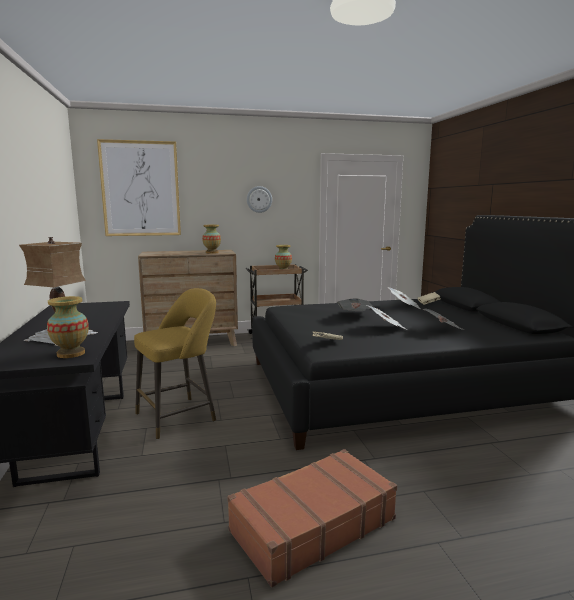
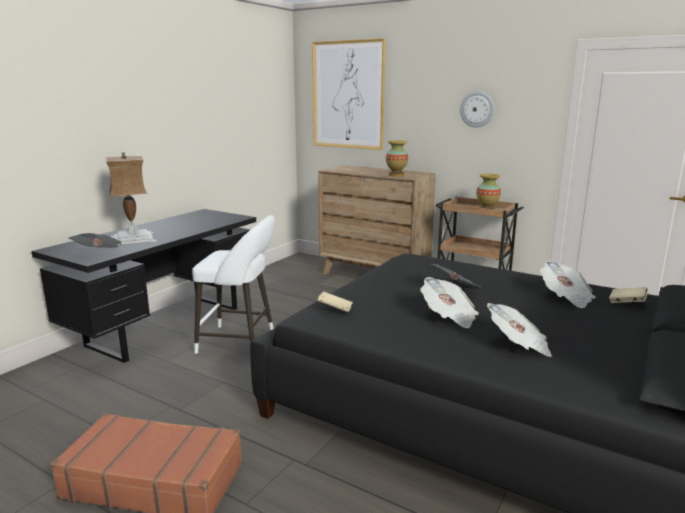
camera: 45 degrees right, 5 degrees up
vase [47,296,89,358] -> newspaper [69,233,122,248]
yellow stool [134,288,216,440] -> white stool [192,215,275,354]

